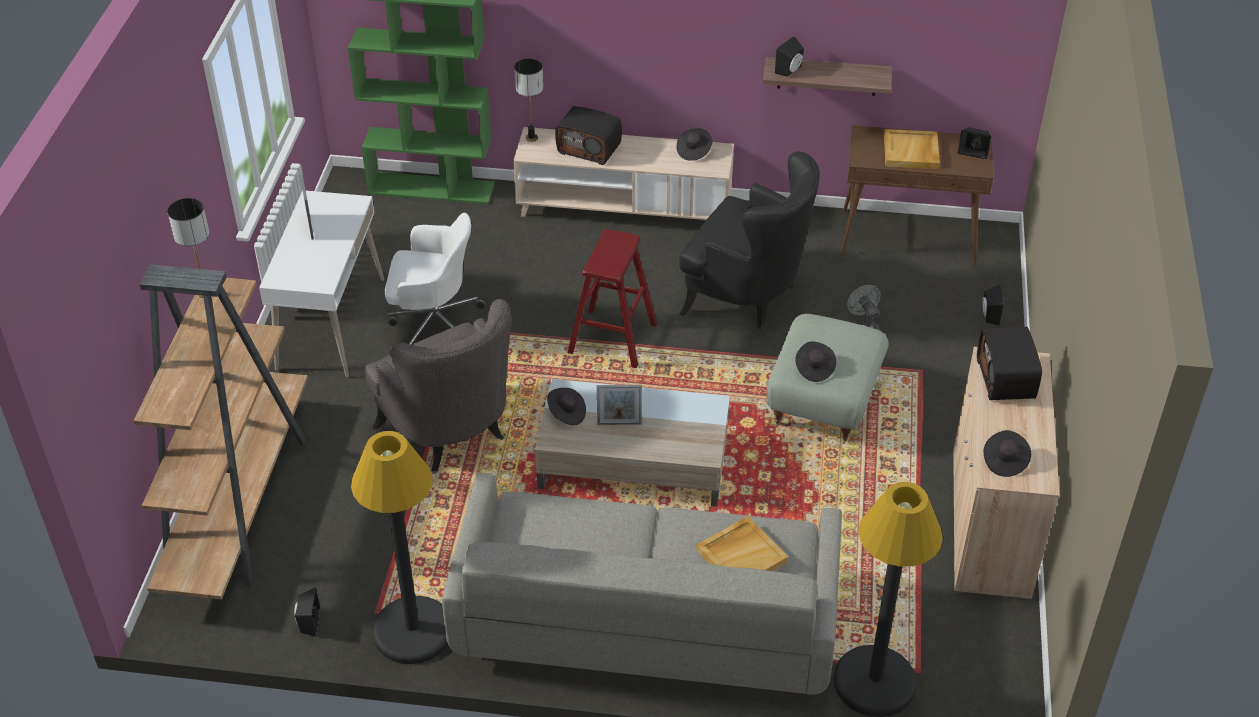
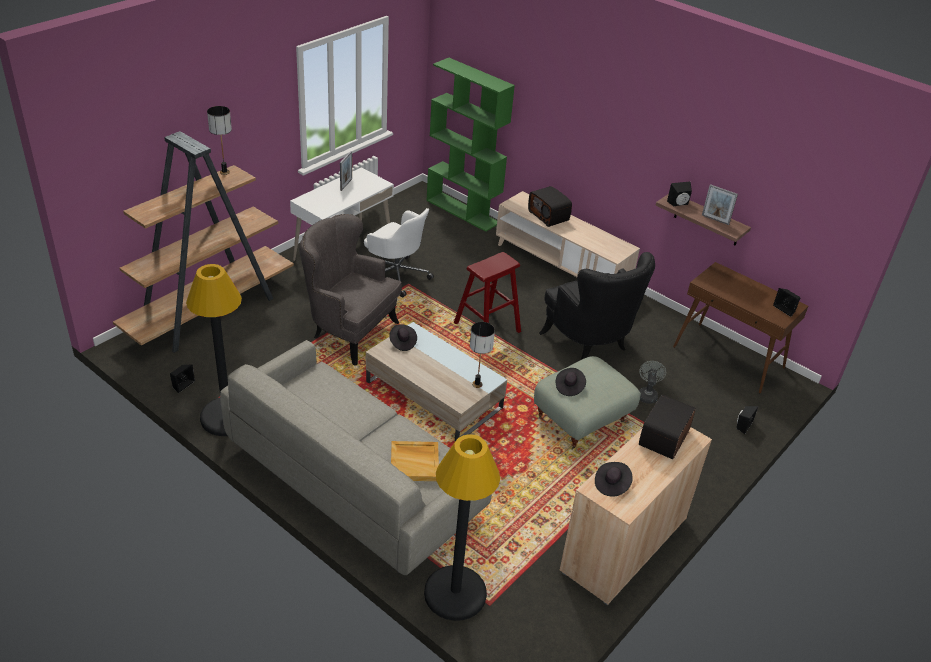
camera: 30 degrees right, 5 degrees down
grey armchair [365,299,512,472] -> grey armchair turned 120 degrees clockwise [299,214,402,366]
table lamp [514,59,543,142] -> table lamp moved to [470,322,495,388]
picture frame [597,385,642,425] -> picture frame moved to [702,184,738,225]
black hat [677,128,712,161] -> none
beige tray [884,129,940,169] -> none

